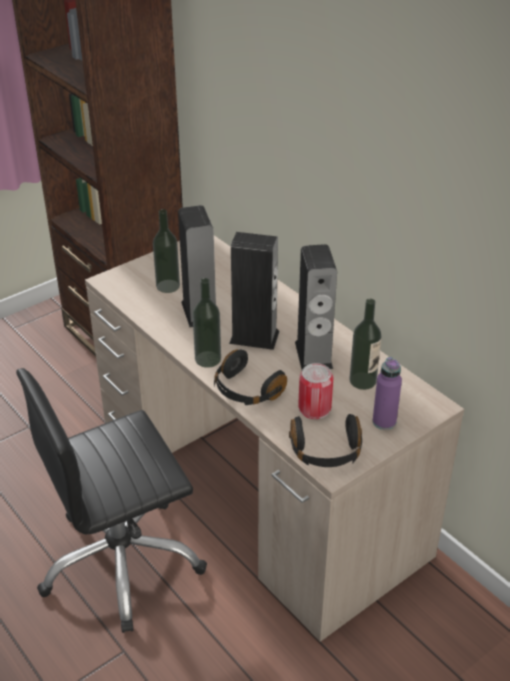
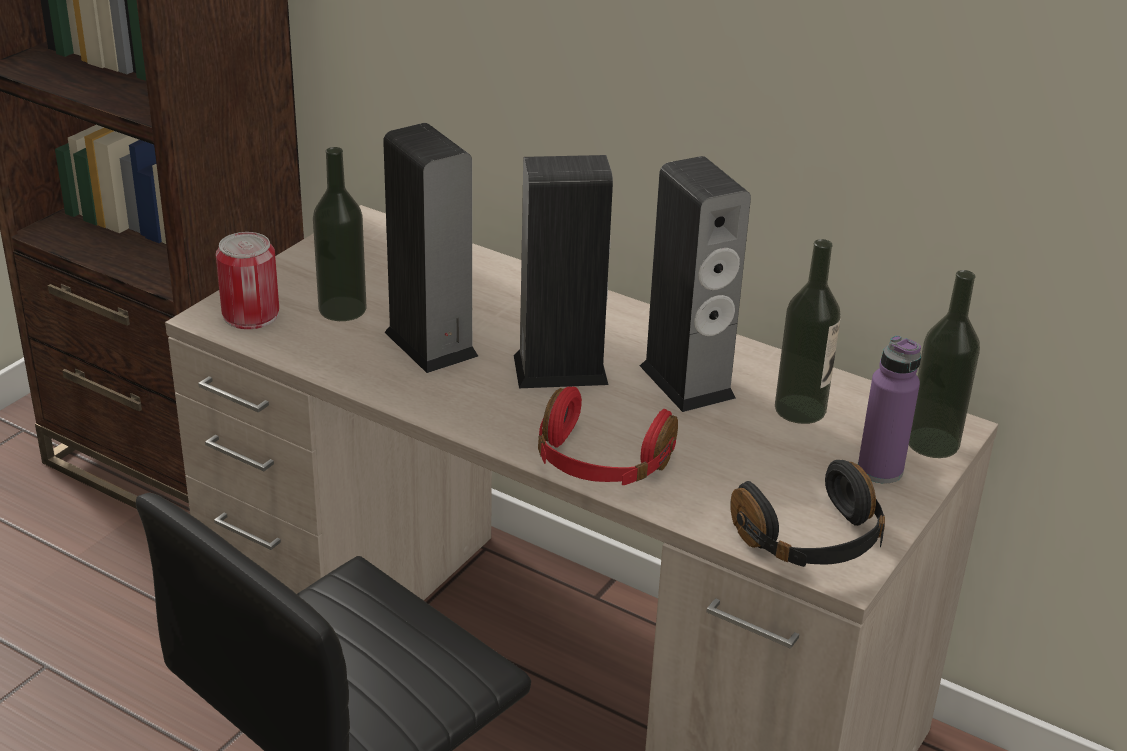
camera: 20 degrees left, 5 degrees down
bottle [193,278,221,368] -> bottle moved to [909,270,980,458]
black headphones [214,349,287,405] -> red headphones [538,387,678,485]
can [298,363,333,419] -> can moved to [216,232,279,329]

